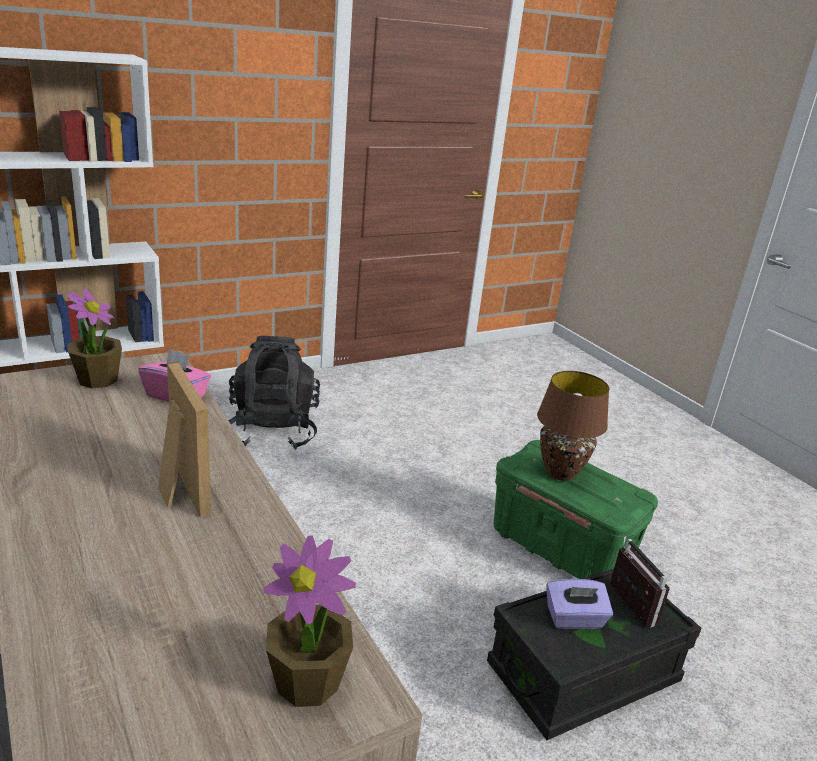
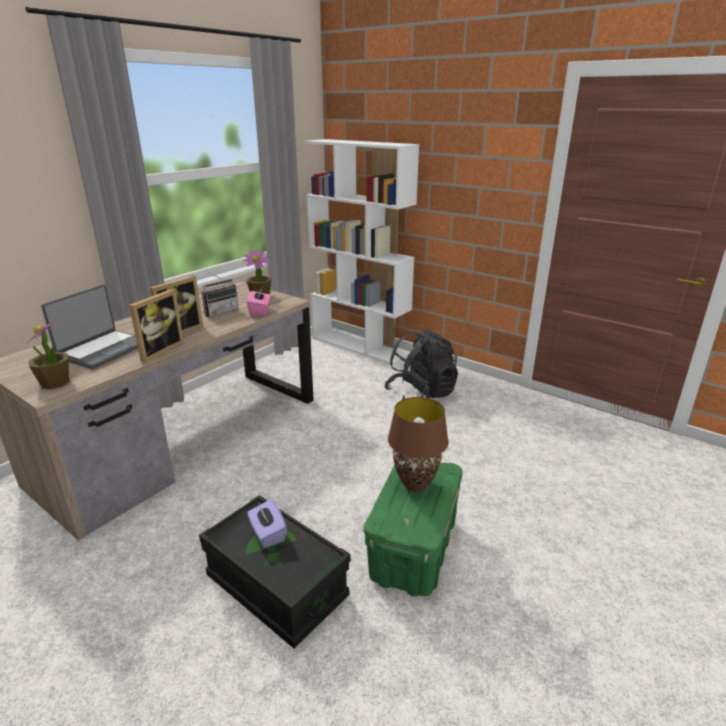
camera: 70 degrees right, 0 degrees up
radio [610,539,670,627] -> radio moved to [202,271,239,317]
none -> laptop [41,284,138,369]
none -> picture frame [129,289,184,363]

